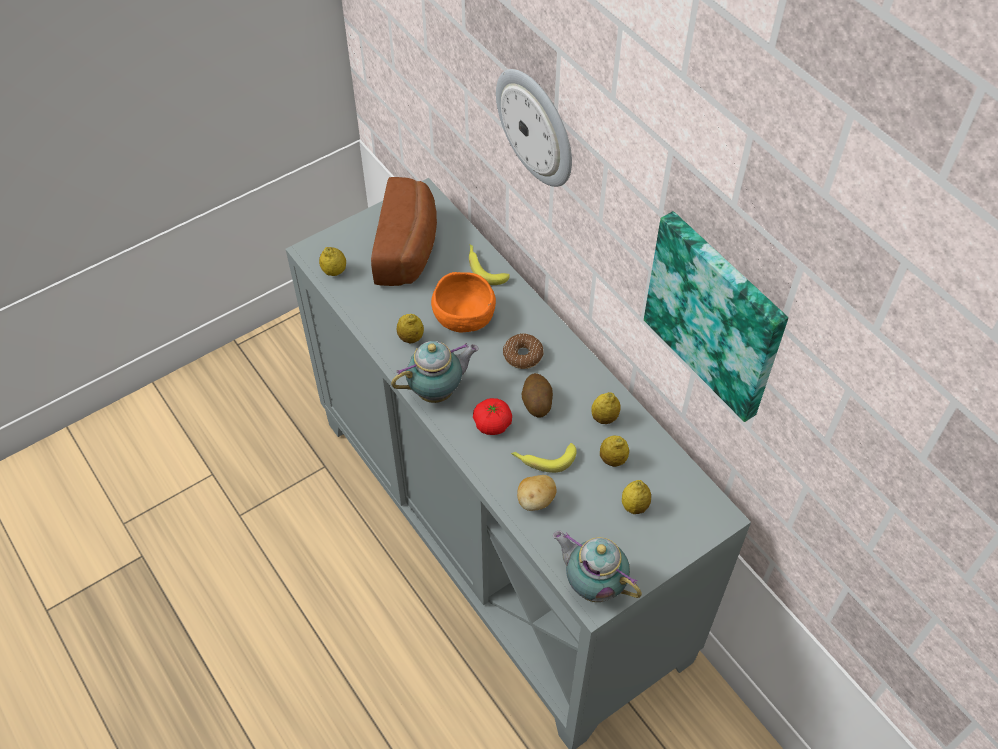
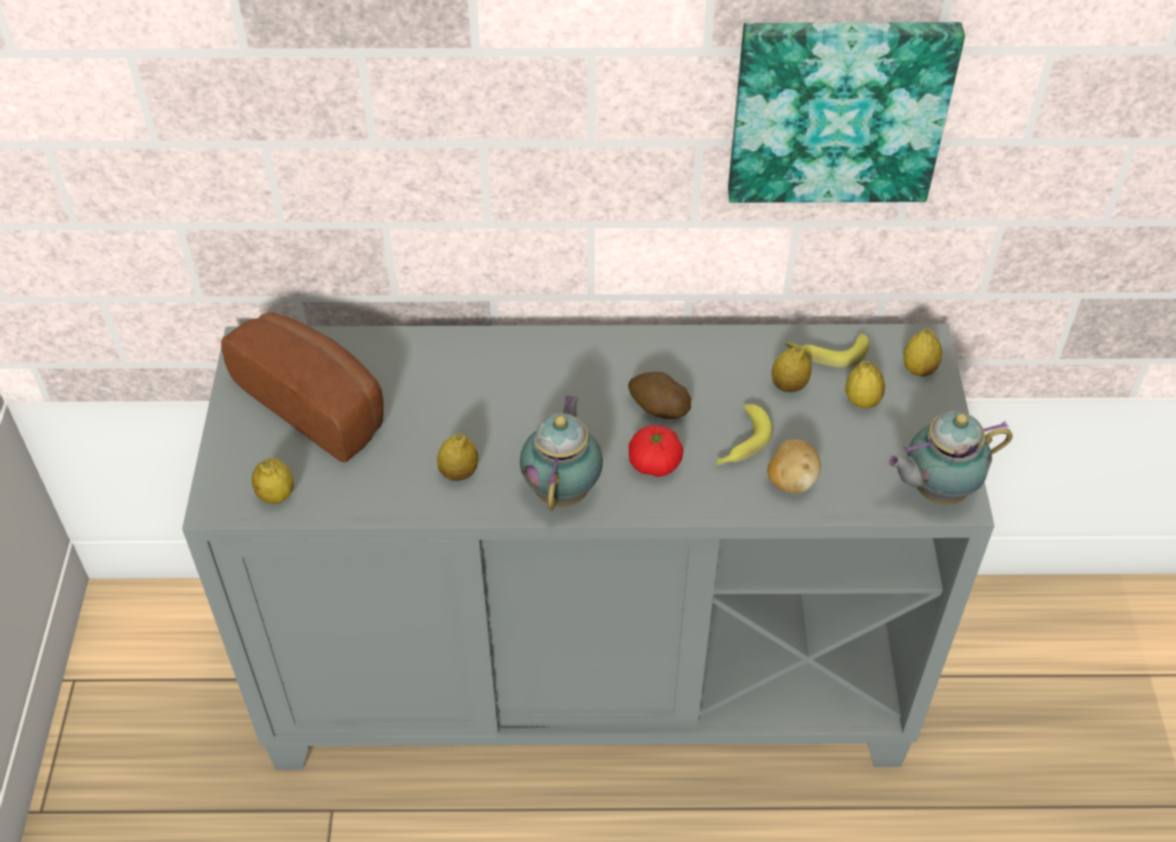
camera: 55 degrees left, 5 degrees down
orange bowl [431,272,496,332] -> none
banana [469,244,510,285] -> banana moved to [785,333,869,368]
wall clock [496,69,572,187] -> none
donut [503,334,544,369] -> none
lemon [591,392,621,424] -> lemon moved to [903,328,942,377]

